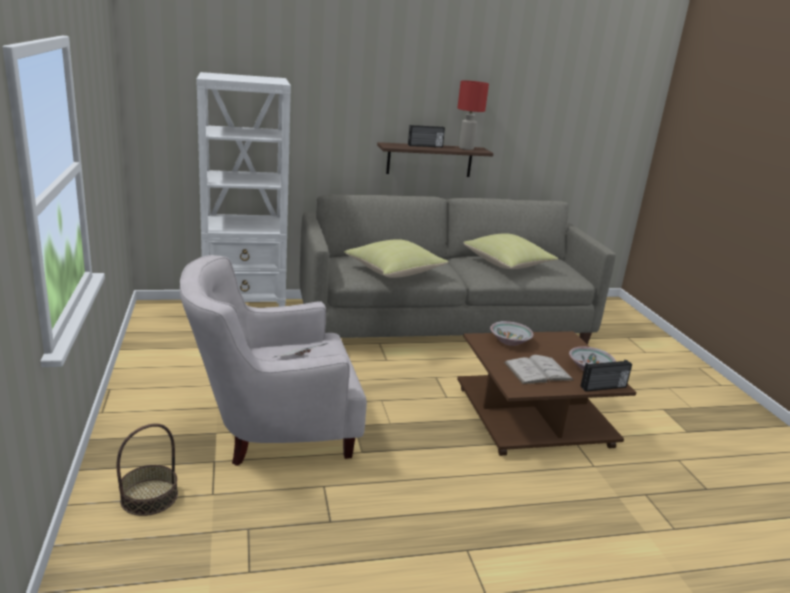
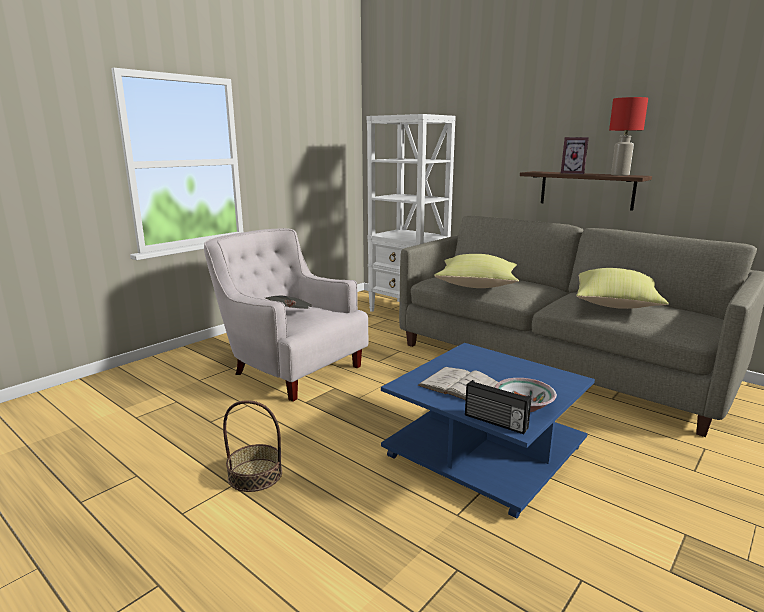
camera: 55 degrees right, 5 degrees down
basket [117,424,178,516] -> basket moved to [223,400,282,492]
radio [408,125,445,147] -> picture frame [561,137,589,174]
brown coffee table [457,331,637,456] -> blue coffee table [381,343,595,519]
bowl [490,321,534,346] -> none

